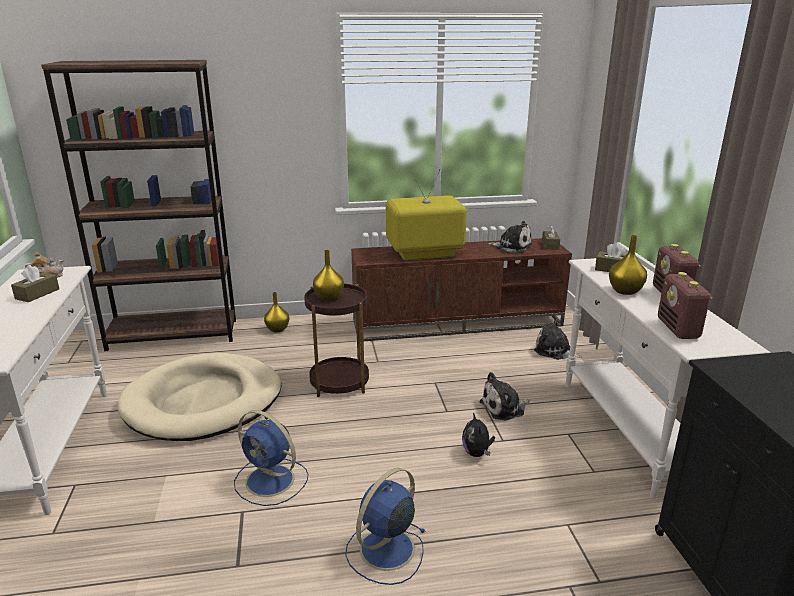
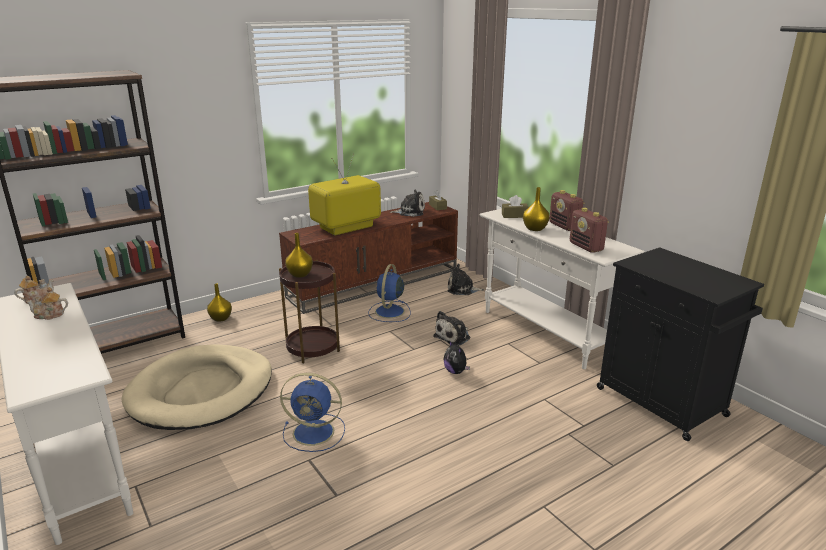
camera: 25 degrees left, 0 degrees up
brown tissue box [11,265,59,302] -> teapot [26,287,68,320]
blue fan [345,468,426,585] -> blue fan moved to [368,264,410,322]

